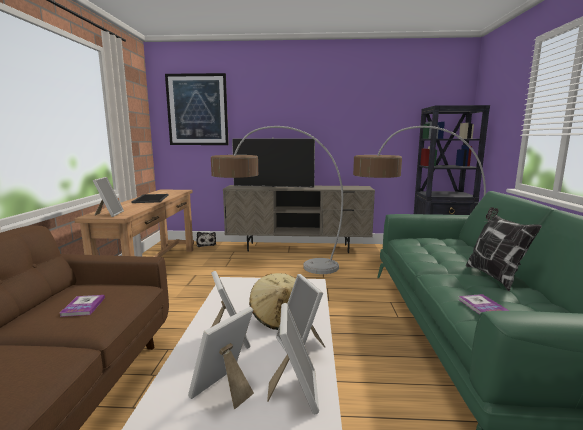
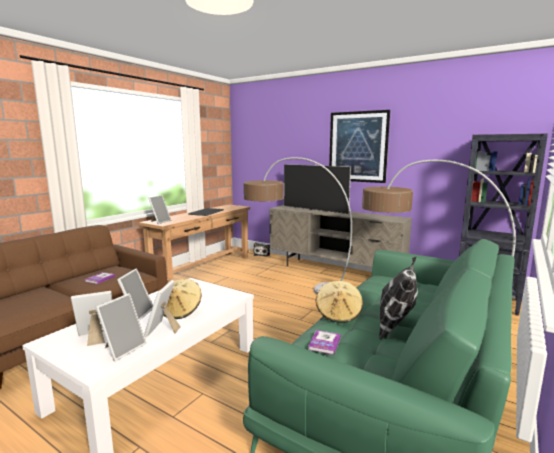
camera: 30 degrees right, 0 degrees up
picture [165,73,229,145] -> picture moved to [329,110,390,183]
none -> beige hat [316,281,363,323]

